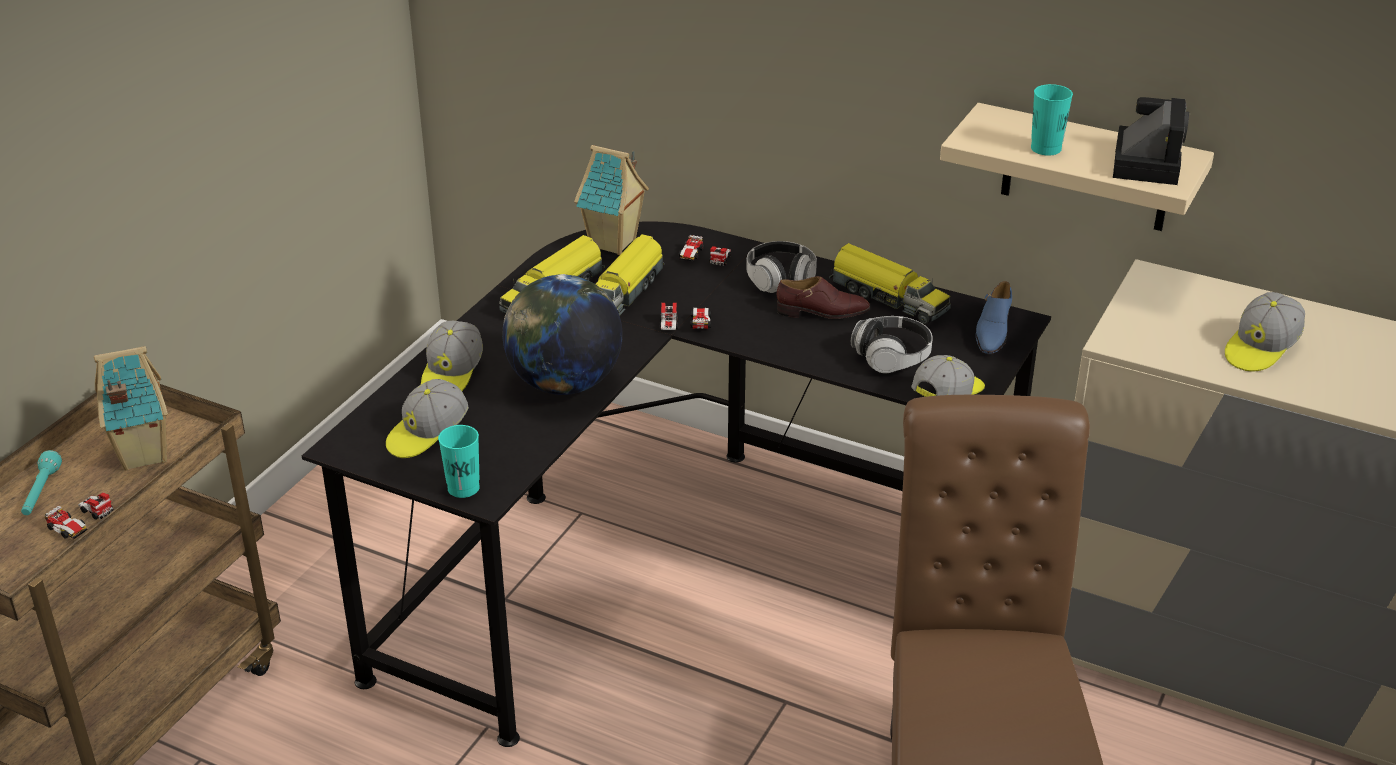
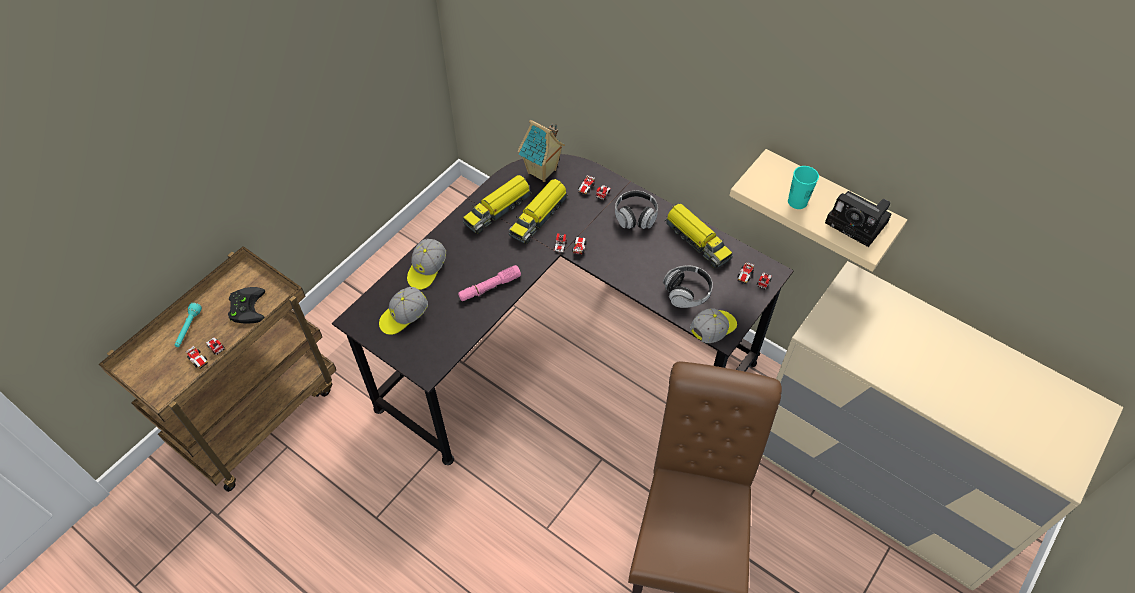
camera: 10 degrees right, 20 degrees up
toy house [94,346,168,470] -> black game controller [228,287,265,324]
turquoise cup [438,425,480,498] -> none
globe [502,274,622,395] -> pink flashlight [458,265,521,301]
brown shoe [777,276,870,319] -> none
blue shoe [976,281,1012,354] -> toy car [737,262,772,290]
camera [1113,97,1189,185] -> camera turned 105 degrees clockwise [825,191,892,247]
cap [1225,292,1305,372] -> none

